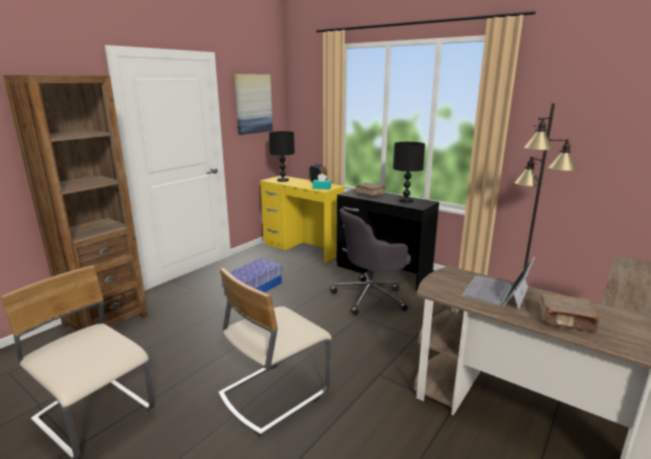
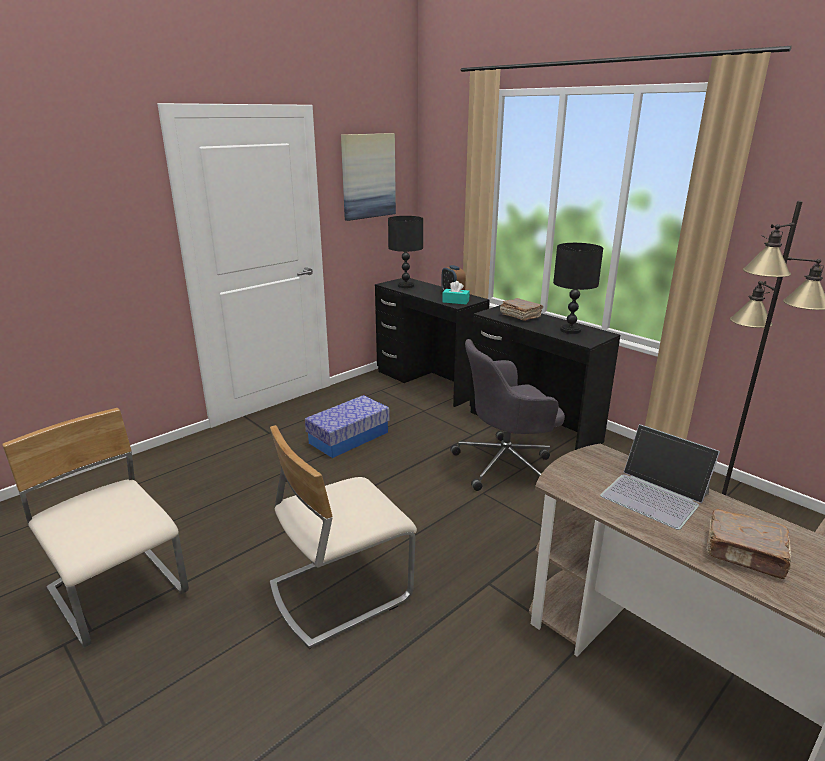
camera: 10 degrees right, 5 degrees up
brown bookcase [3,75,148,331] -> none
yellow desk [260,176,345,263] -> black desk [375,278,490,407]
laptop [462,256,535,310] -> laptop turned 90 degrees counterclockwise [600,424,720,530]

